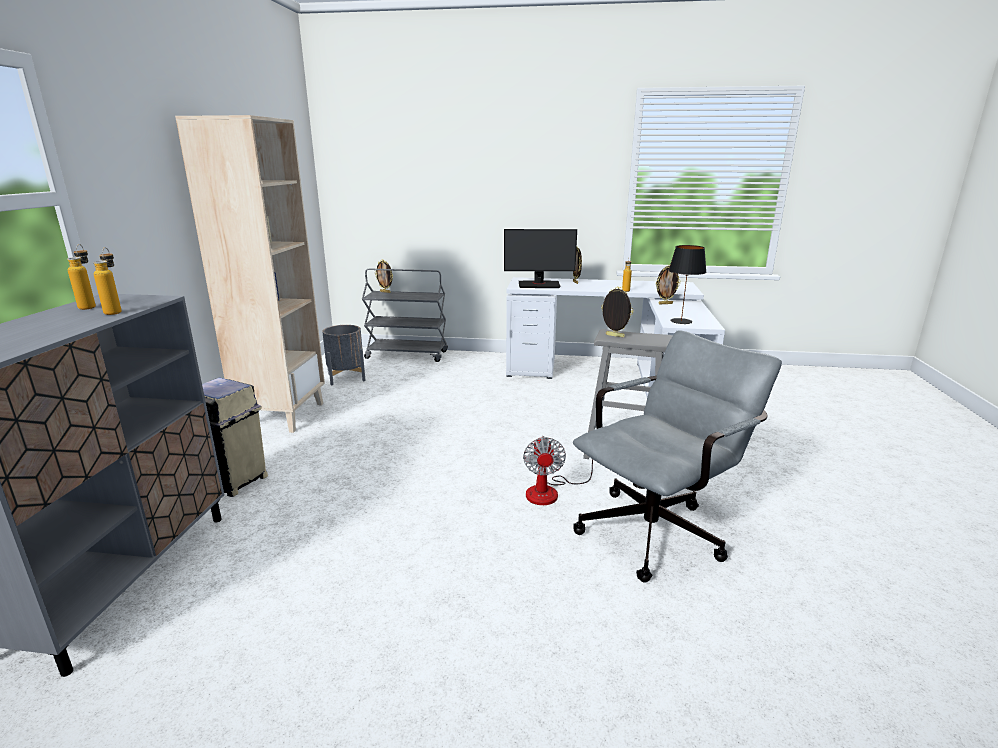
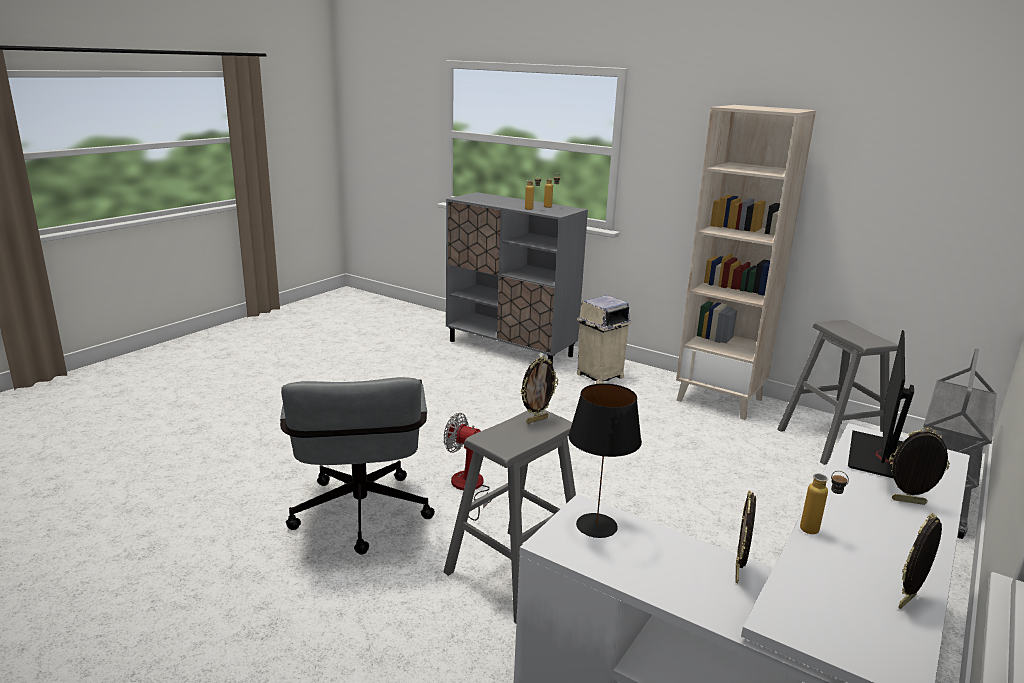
camera: 115 degrees right, 0 degrees up
grey planter [322,325,366,385] -> grey stool [777,320,898,465]
picture frame [375,260,393,293] -> picture frame moved to [898,513,942,609]

